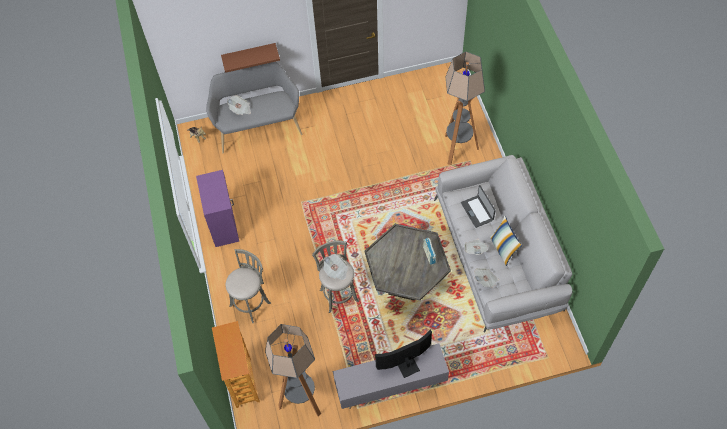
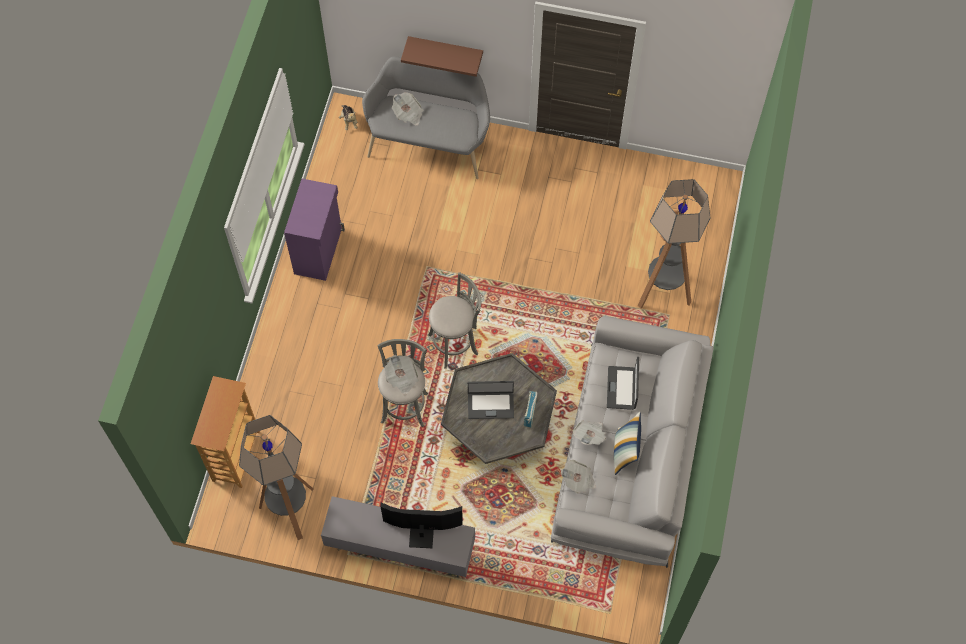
camera: 25 degrees right, 5 degrees up
grey stool [226,249,271,323] -> grey stool moved to [428,272,481,369]
none -> laptop [468,381,514,419]

